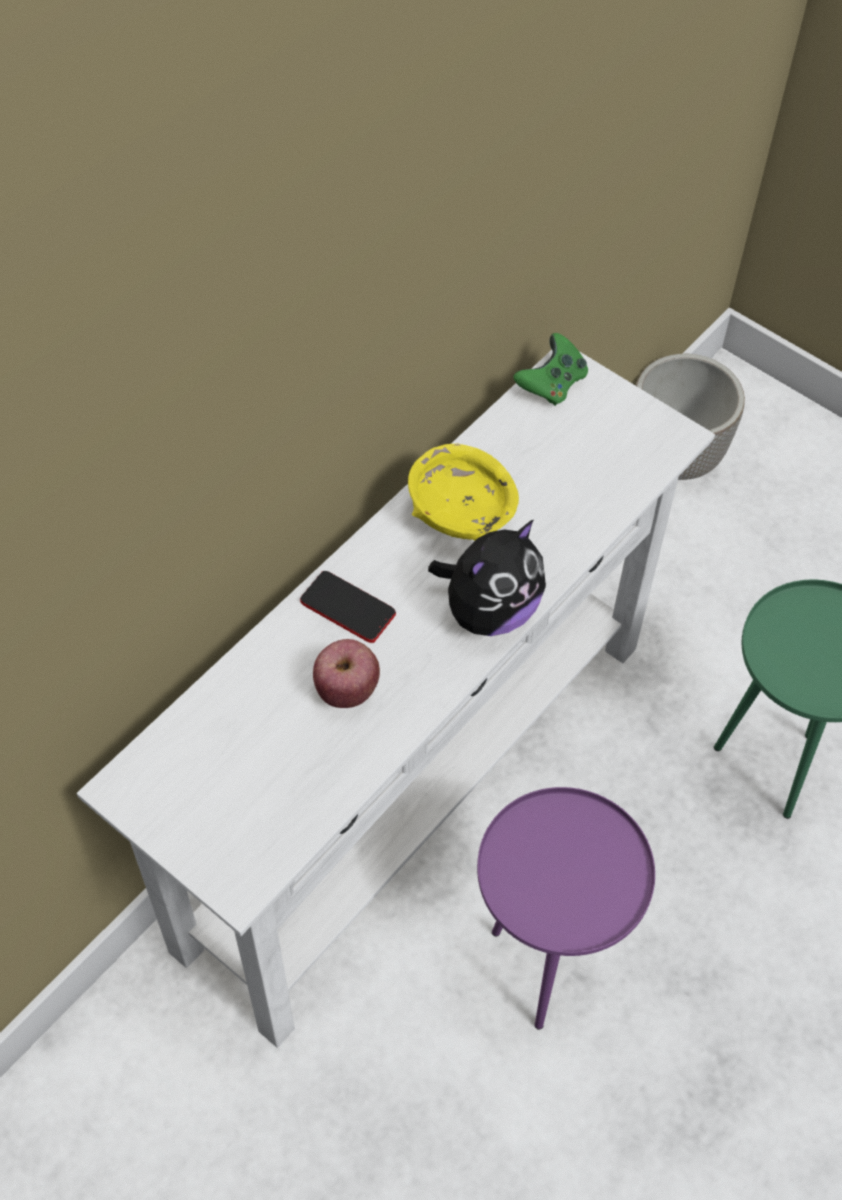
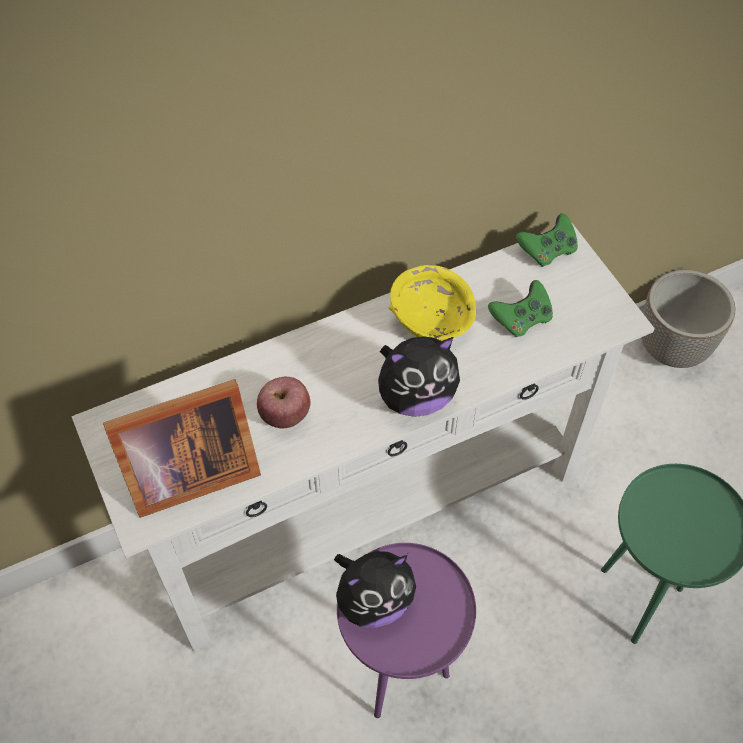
camera: 25 degrees right, 0 degrees up
phone [300,571,396,643] -> none
none -> picture frame [103,379,261,518]
none -> plush toy [334,551,416,628]
none -> green game controller [488,280,553,337]

